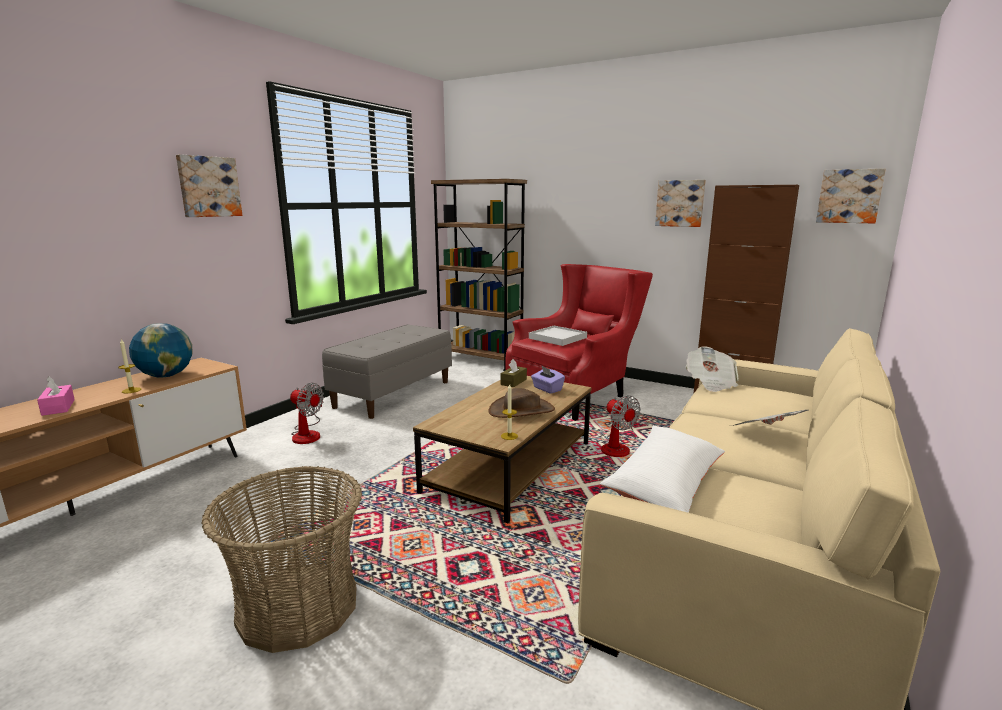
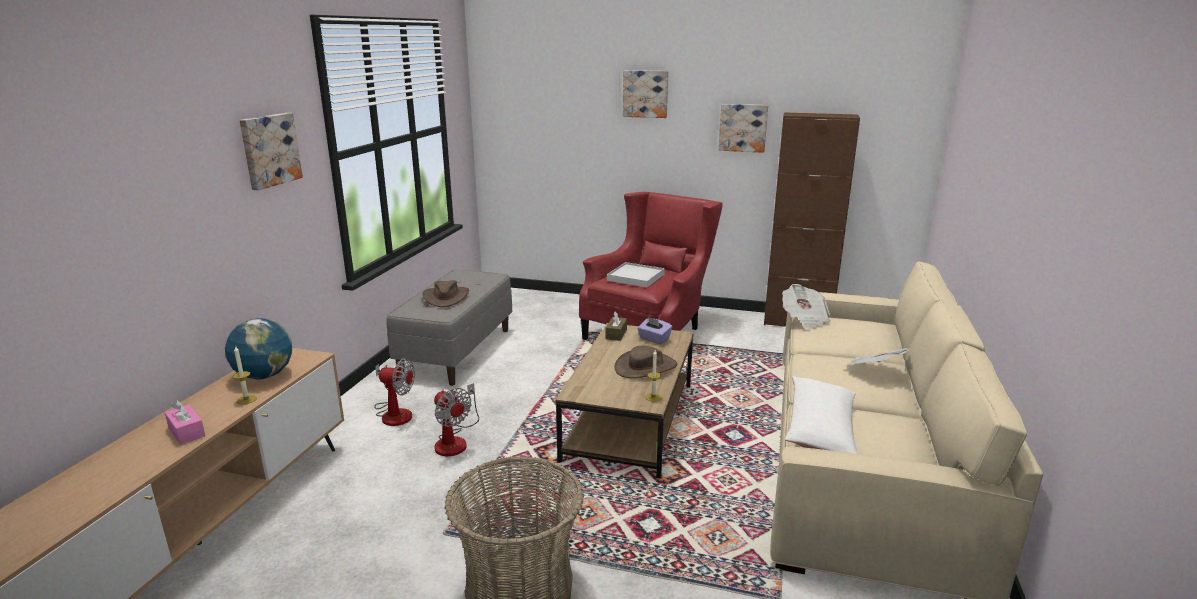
camera: 15 degrees left, 5 degrees up
brown bookcase [431,179,527,371] -> none
fan [601,395,641,457] -> fan moved to [434,383,479,456]
picture [816,169,886,223] -> picture moved to [623,70,668,118]
none -> brown hat [423,280,469,307]

